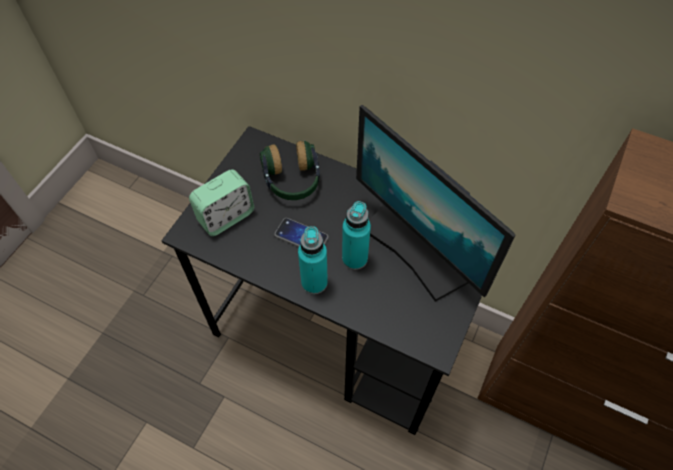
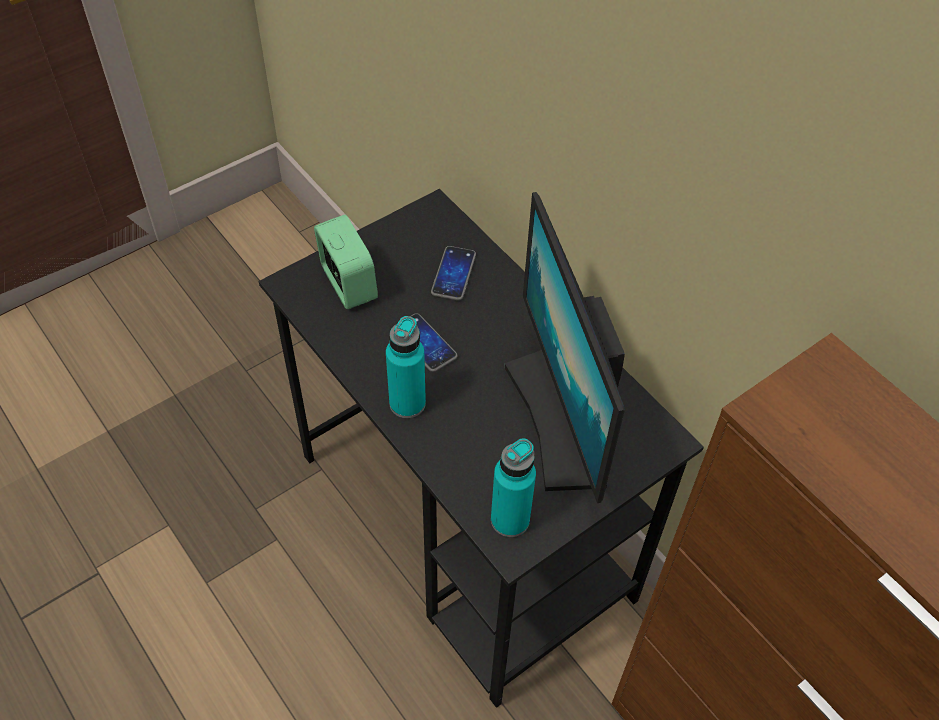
camera: 25 degrees right, 5 degrees down
alarm clock [189,169,254,236] -> alarm clock turned 105 degrees counterclockwise [314,215,378,309]
headphones [260,141,320,200] -> phone [431,246,476,301]
turquoise bottle [342,201,371,270] -> turquoise bottle moved to [491,438,536,537]

